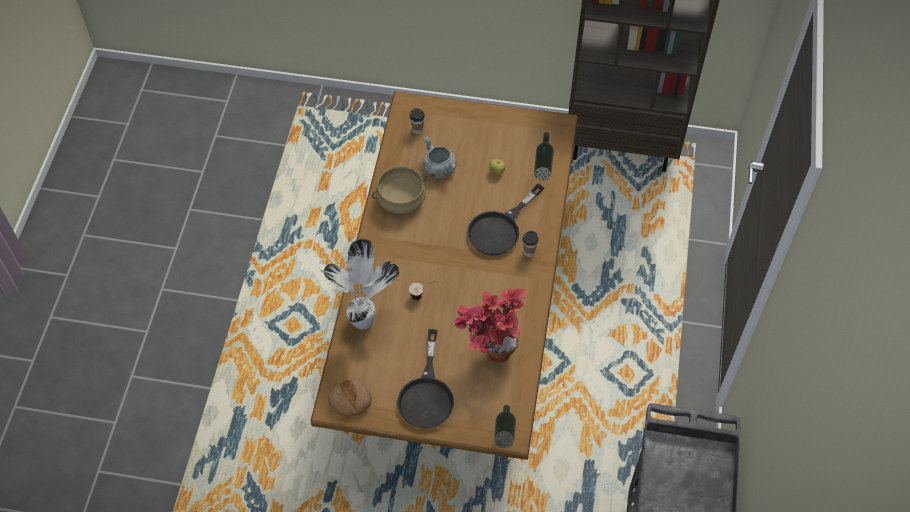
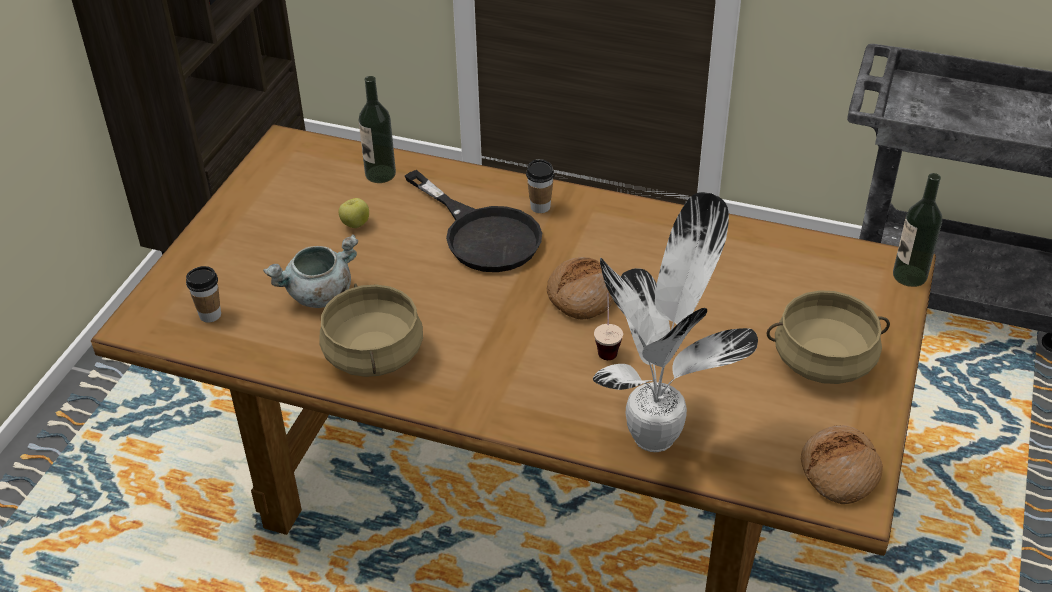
camera: 80 degrees left, 15 degrees down
black frying pan [397,329,454,429] -> beige cooking pot [767,290,890,384]
potted plant [454,288,526,363] -> none
none -> bread [547,257,614,319]

